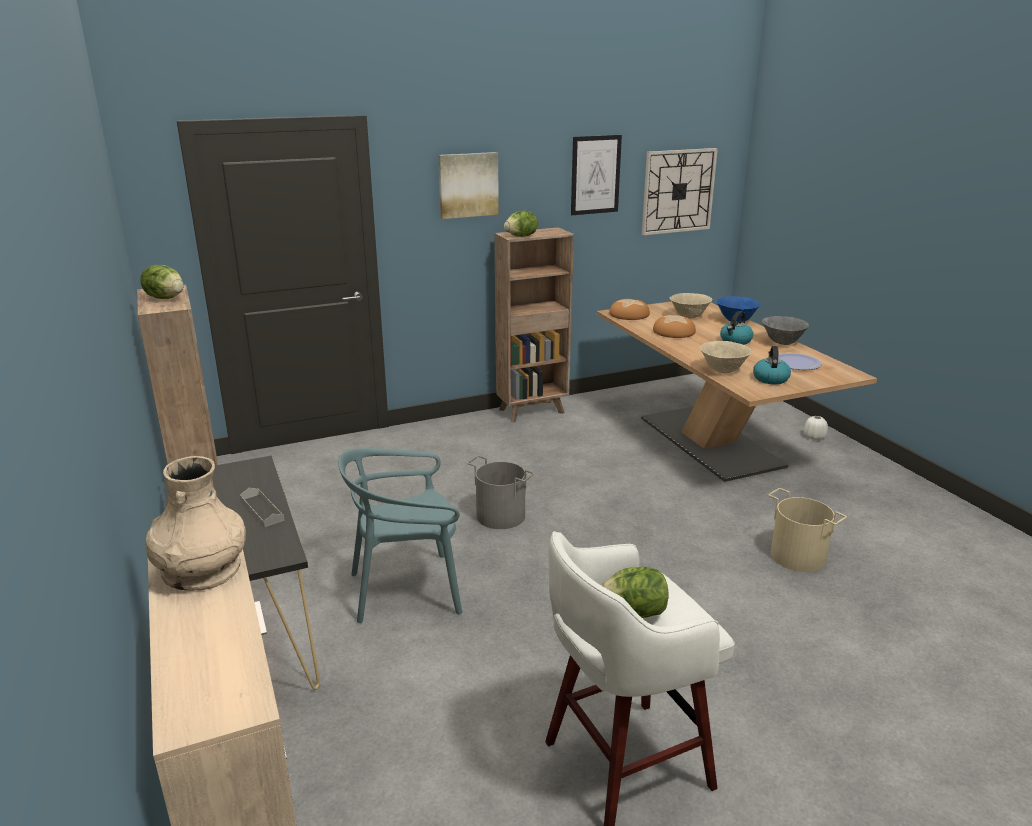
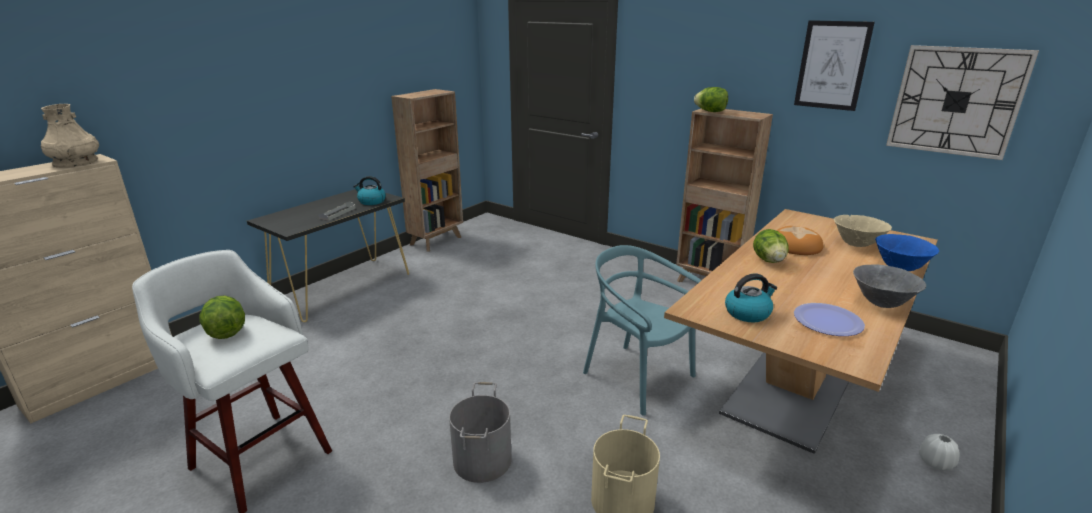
camera: 60 degrees right, 0 degrees up
lettuce [140,265,184,299] -> lettuce moved to [753,229,789,263]
turquoise chair [338,448,463,623] -> turquoise chair moved to [583,245,702,416]
picture [438,152,499,219] -> none
grey bucket [467,456,534,529] -> grey bucket moved to [449,382,511,483]
bread [609,299,650,320] -> none
beige bowl [700,341,752,373] -> none
kettle [720,311,753,345] -> kettle moved to [353,176,386,205]

